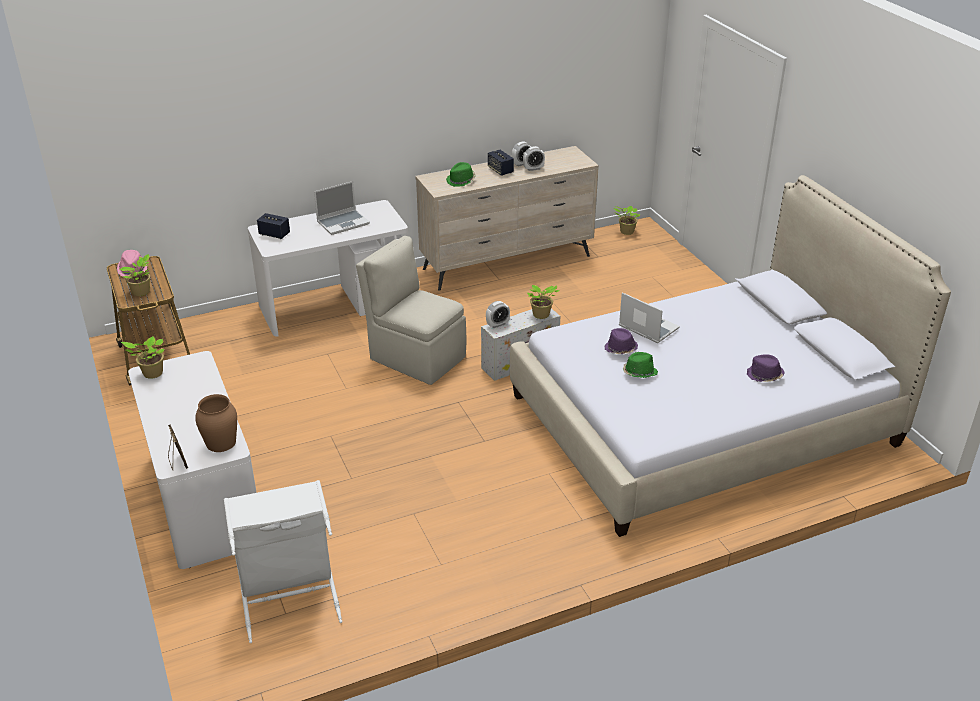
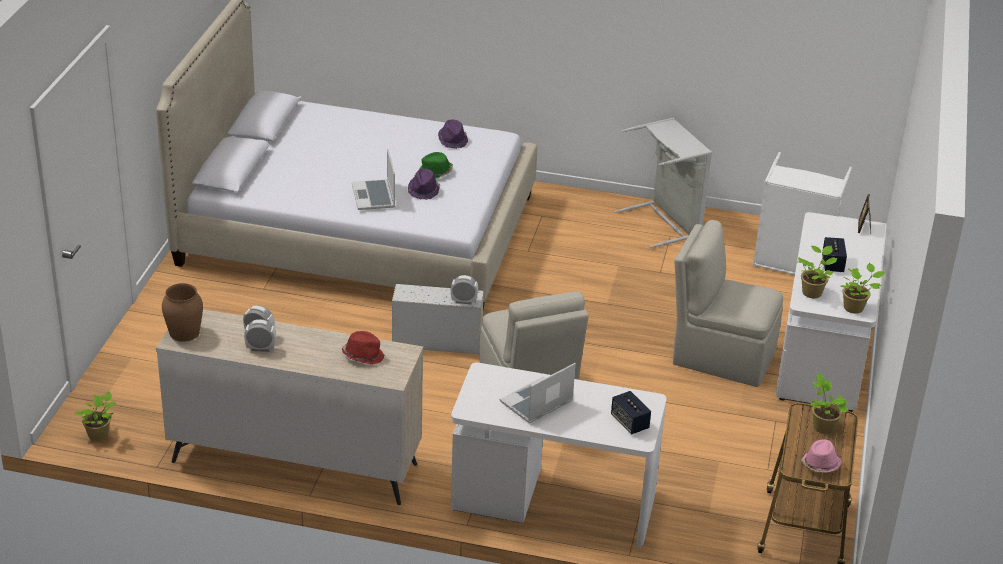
camera: 145 degrees left, 0 degrees up
brown vase [195,394,237,452] -> brown vase moved to [162,283,203,342]
laptop [314,181,370,235] -> laptop turned 45 degrees counterclockwise [500,363,576,423]
green hat [446,162,475,187] -> red hat [342,331,385,365]
speaker [488,150,514,176] -> speaker moved to [822,237,847,272]
potted plant [527,285,559,319] -> potted plant moved to [798,246,837,298]
purple hat [747,354,785,382] -> purple hat moved to [438,120,468,149]
none -> grey laundry basket [615,118,712,248]
none -> beige chair [673,220,783,387]

